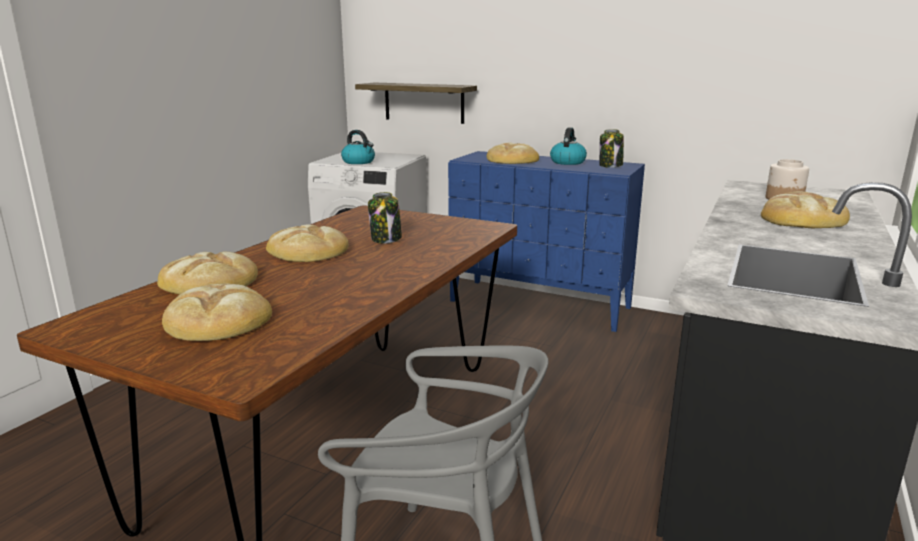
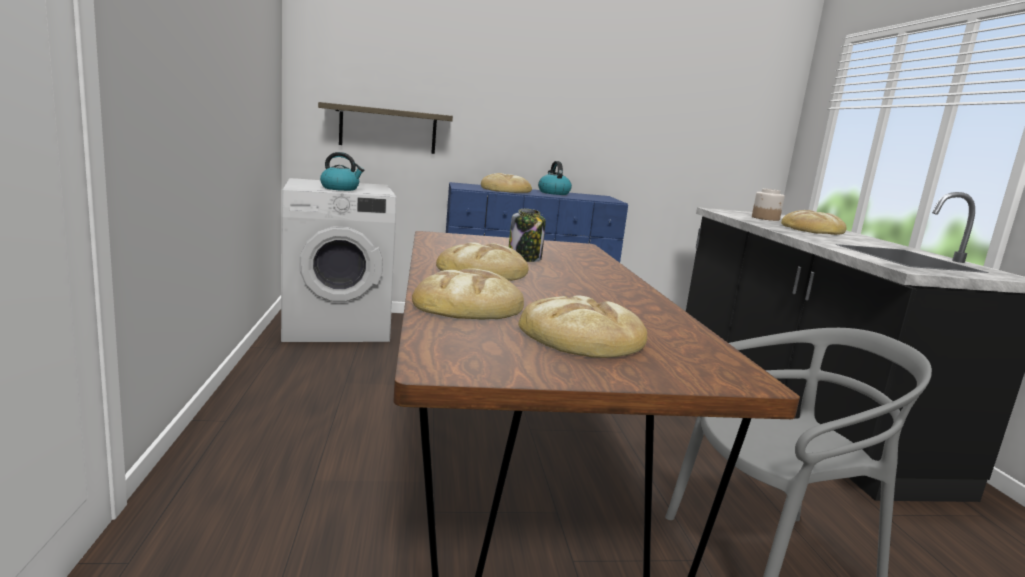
camera: 35 degrees left, 5 degrees down
jar [599,129,624,168] -> none

